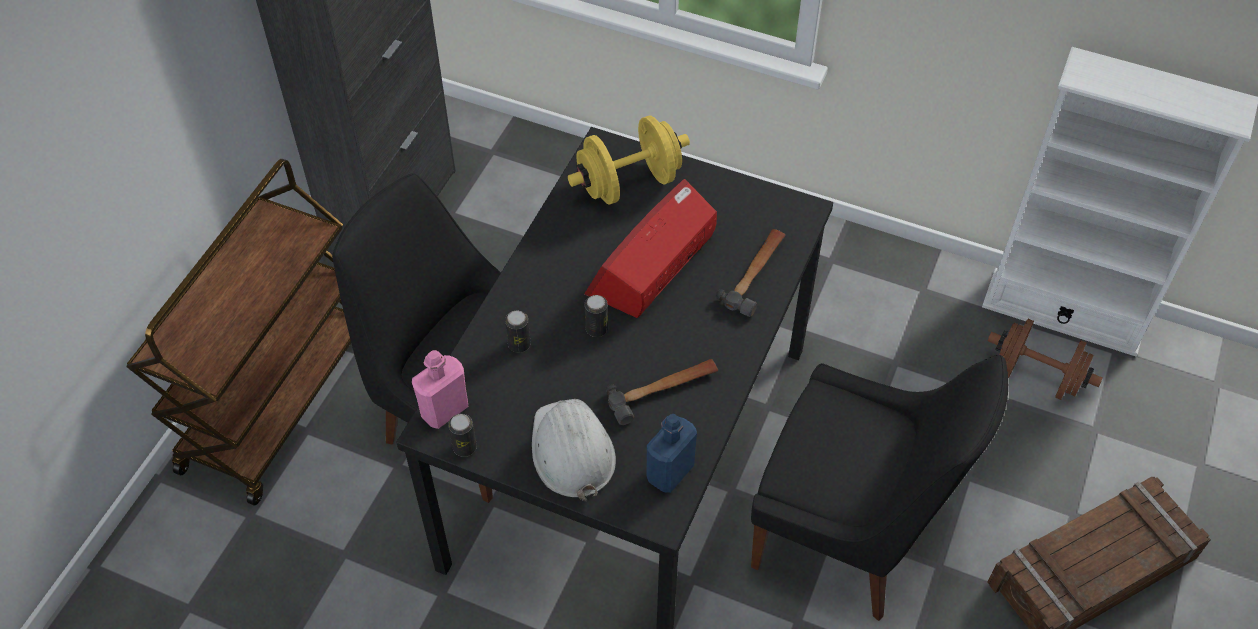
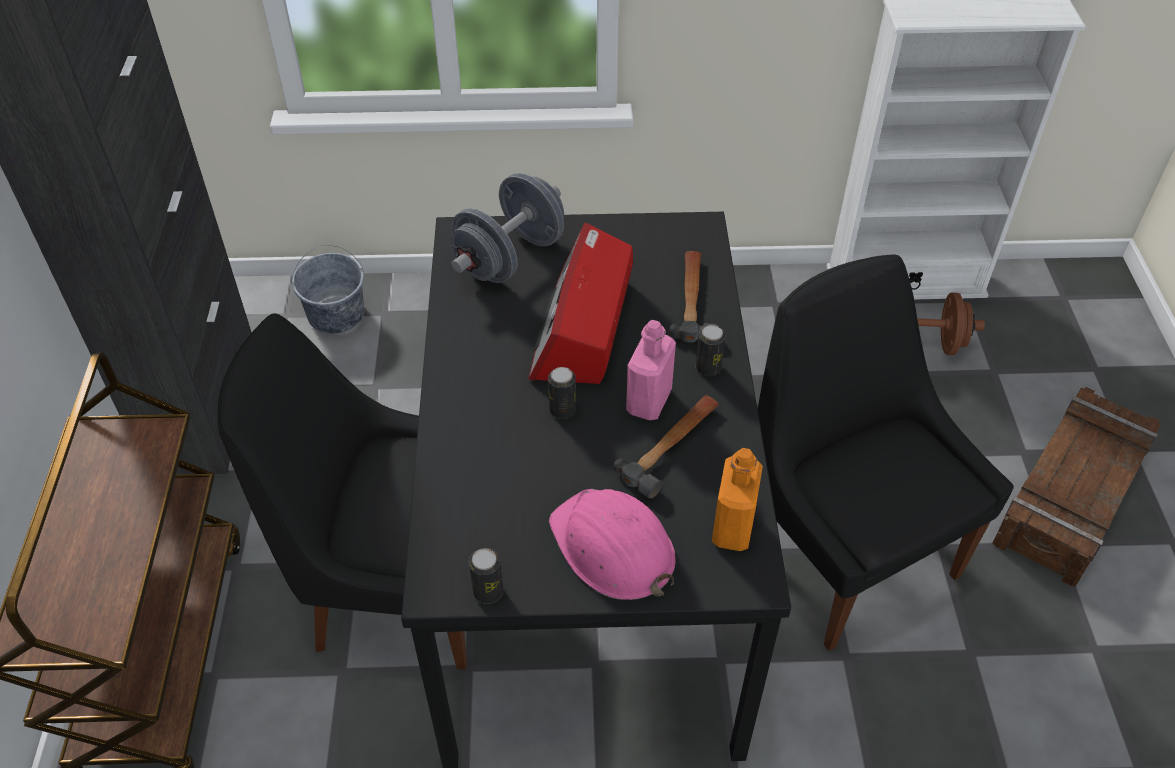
camera: 25 degrees left, 5 degrees down
pink bottle [412,350,468,429] -> pink bottle moved to [626,320,676,420]
can [505,311,531,353] -> can moved to [696,325,725,376]
white hard hat [532,399,616,502] -> pink hard hat [549,489,676,600]
yellow dumbbell [568,116,690,204] -> grey dumbbell [450,173,564,283]
blue bottle [646,414,697,493] -> orange bottle [712,448,763,551]
black chair [751,355,1008,621] -> black chair turned 120 degrees counterclockwise [758,255,1014,651]
none -> grey bucket [292,245,364,334]

